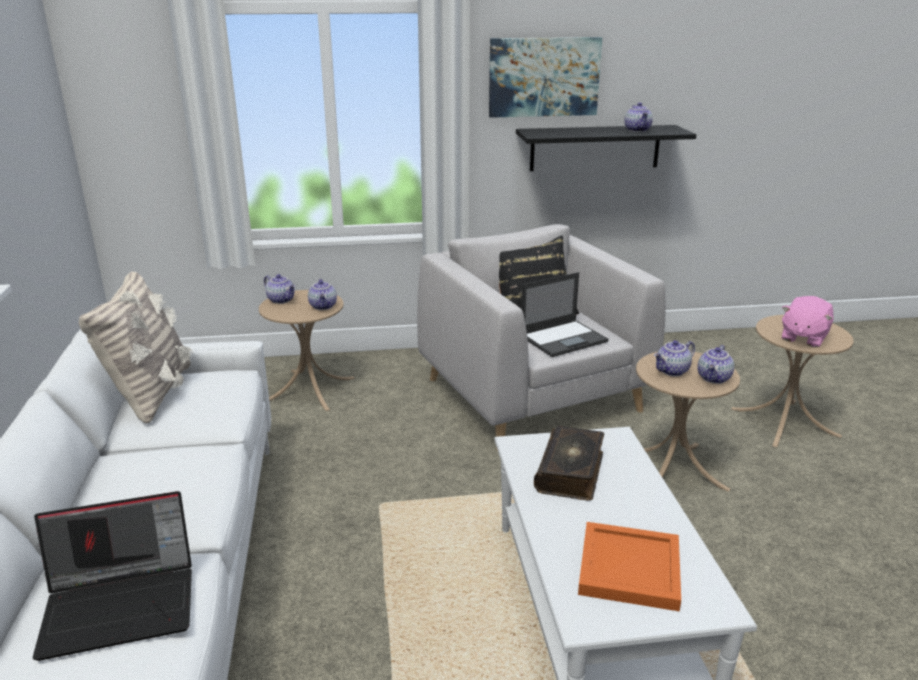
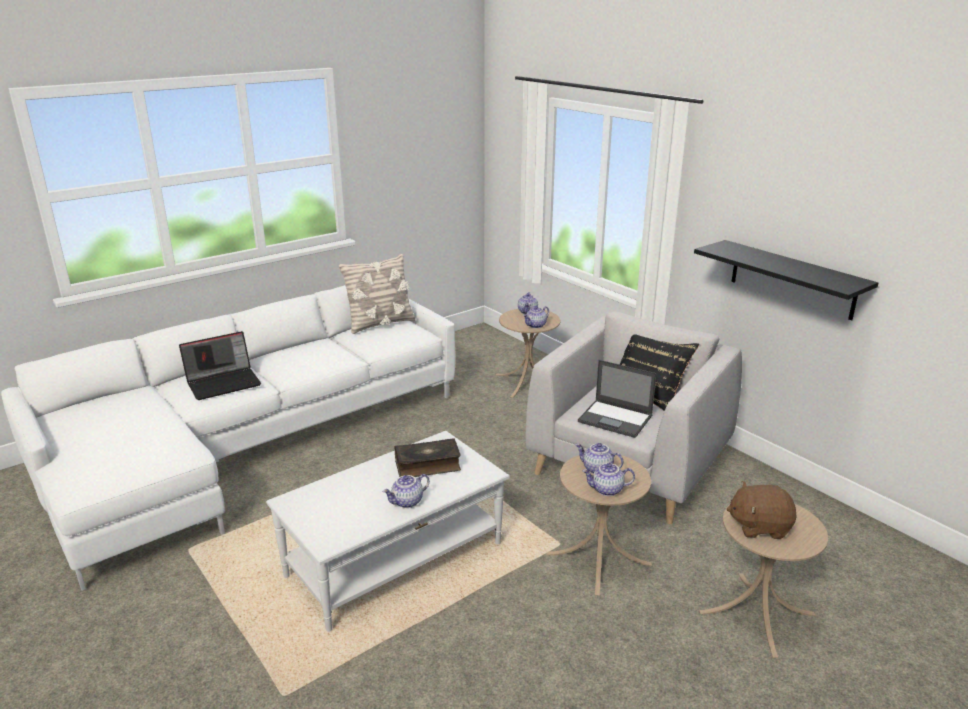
camera: 60 degrees right, 0 degrees up
laptop [33,491,192,661] -> laptop turned 75 degrees counterclockwise [179,331,261,400]
picture [489,37,602,118] -> none
orange tray [578,522,681,612] -> none
teapot [624,103,653,132] -> teapot moved to [383,474,430,508]
pink plush toy [782,296,834,347] -> brown plush toy [727,481,797,539]

